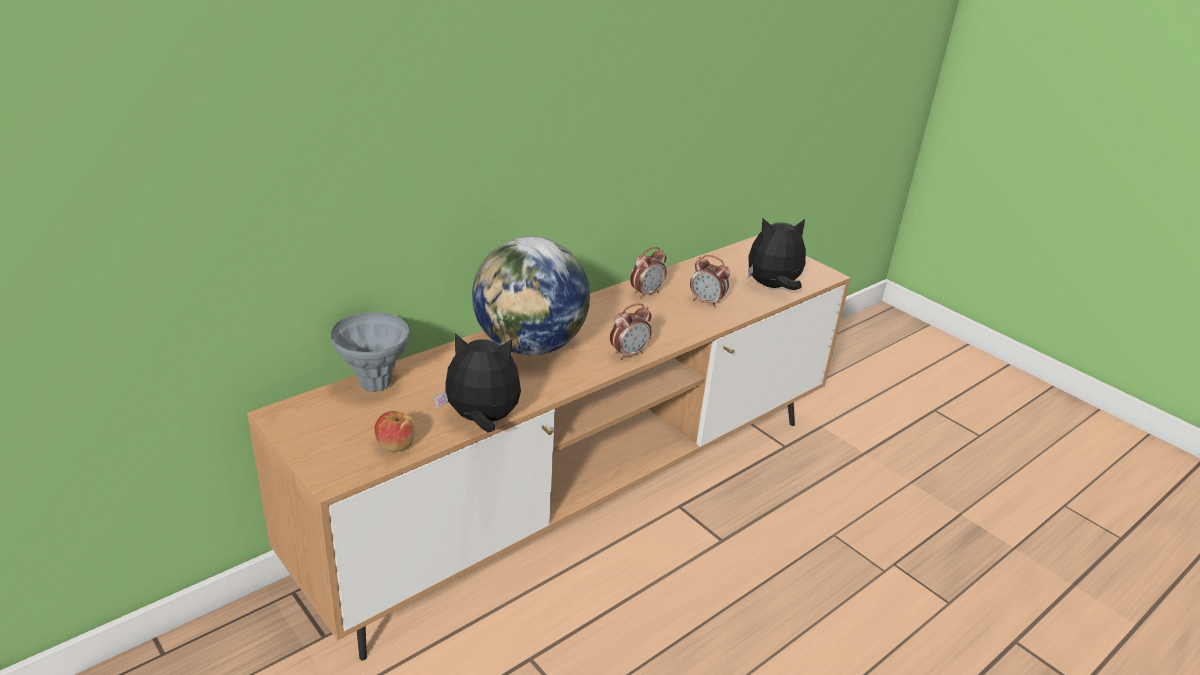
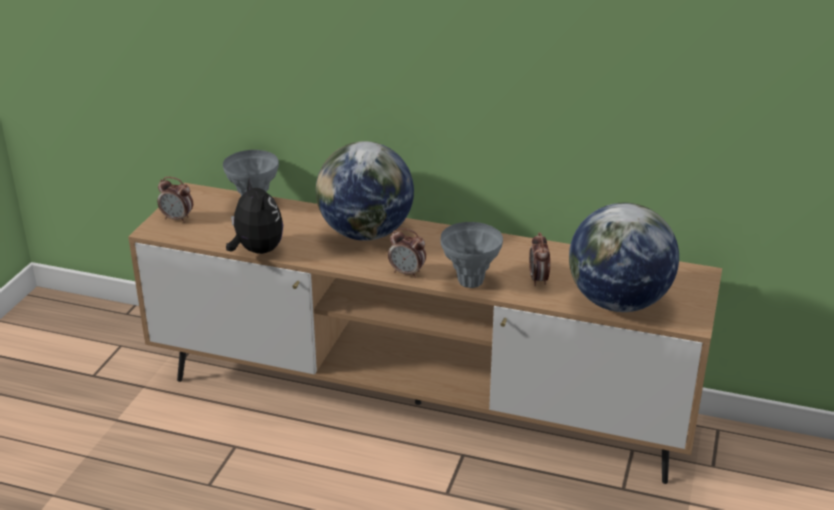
camera: 60 degrees right, 0 degrees up
apple [374,411,416,452] -> none
alarm clock [630,247,666,299] -> alarm clock moved to [157,177,193,223]
plush toy [748,218,806,290] -> globe [569,203,679,312]
none -> grey vase [440,222,503,288]

